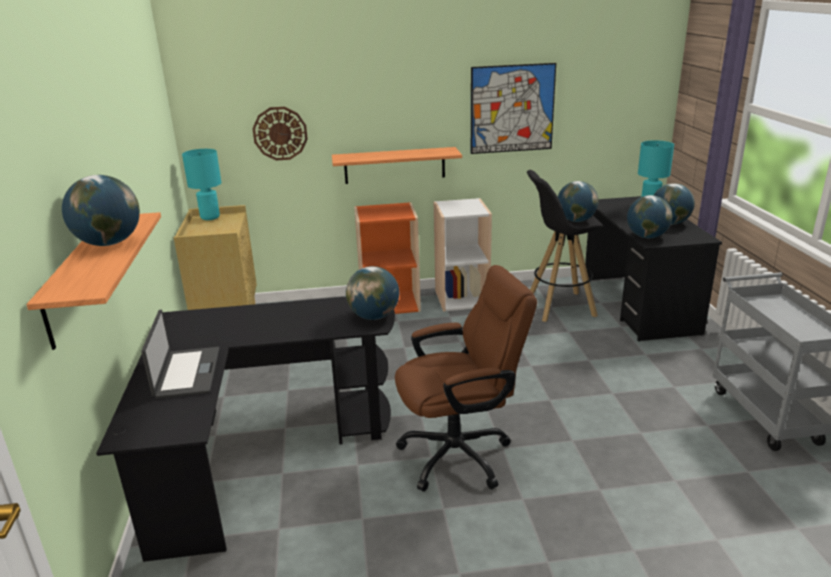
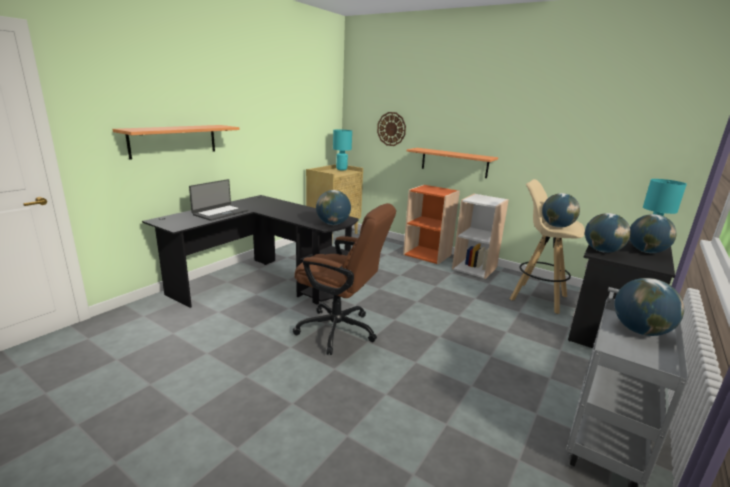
camera: 40 degrees right, 5 degrees down
globe [62,175,140,246] -> globe moved to [614,278,684,336]
picture [471,63,556,154] -> none
black stool [527,170,603,322] -> beige stool [510,179,585,314]

